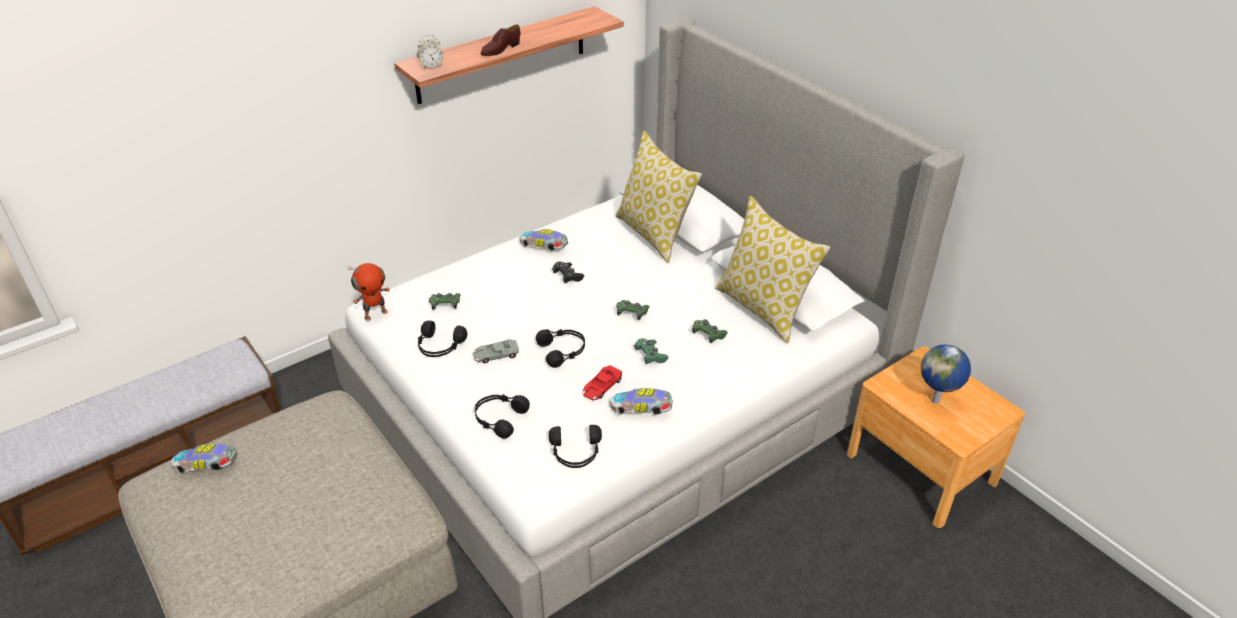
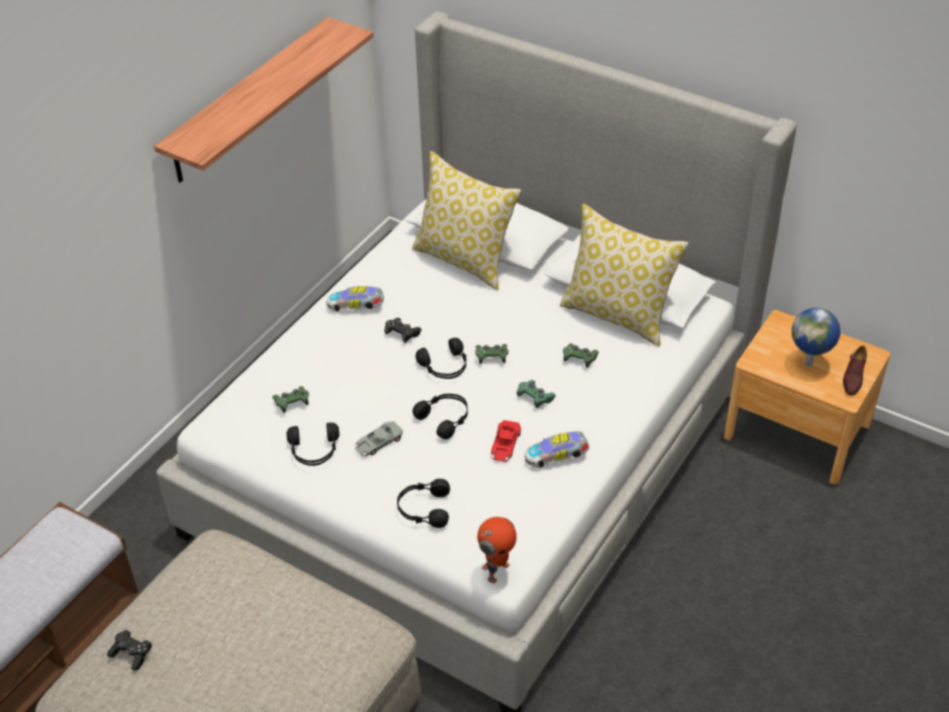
camera: 20 degrees left, 5 degrees up
toy car [171,444,237,473] -> black game controller [107,630,152,671]
toy robot [348,263,390,321] -> toy robot moved to [477,517,517,583]
alarm clock [418,35,443,70] -> none
brown shoe [480,24,520,56] -> brown shoe moved to [843,345,867,395]
black headphones [549,425,602,468] -> black headphones moved to [416,338,466,379]

